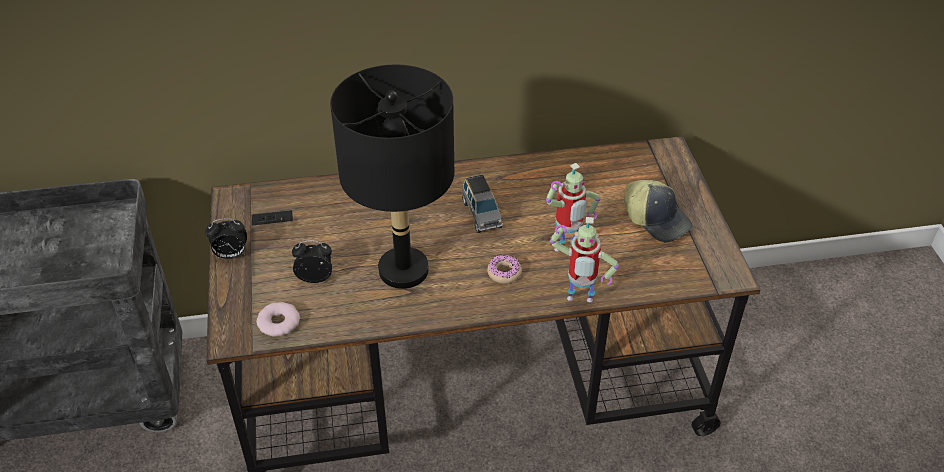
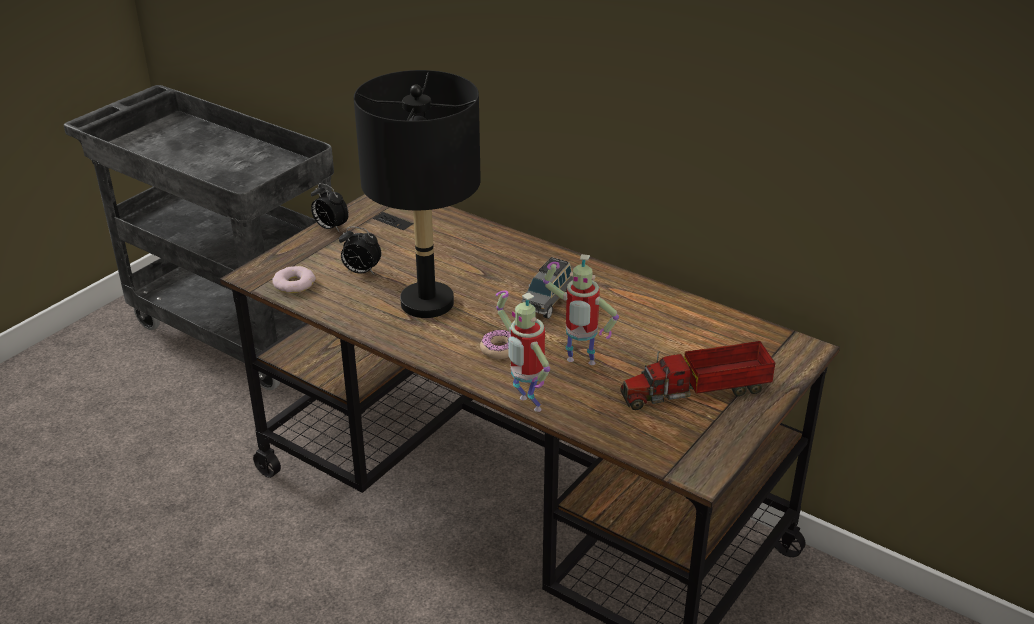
camera: 45 degrees right, 10 degrees down
alarm clock [292,240,332,283] -> alarm clock turned 150 degrees clockwise [339,227,381,274]
cap [624,180,693,243] -> toy truck [621,341,775,410]

